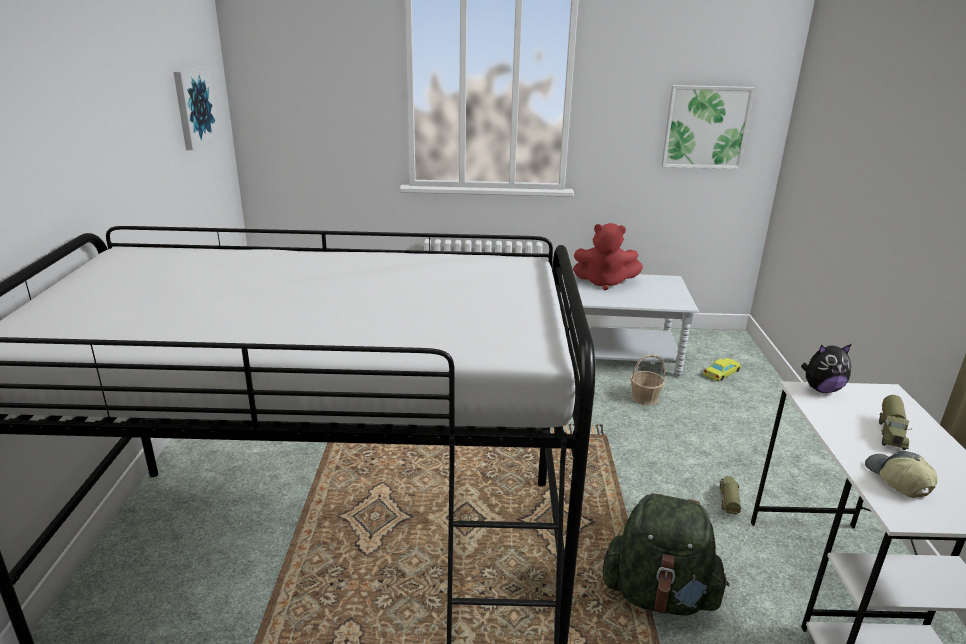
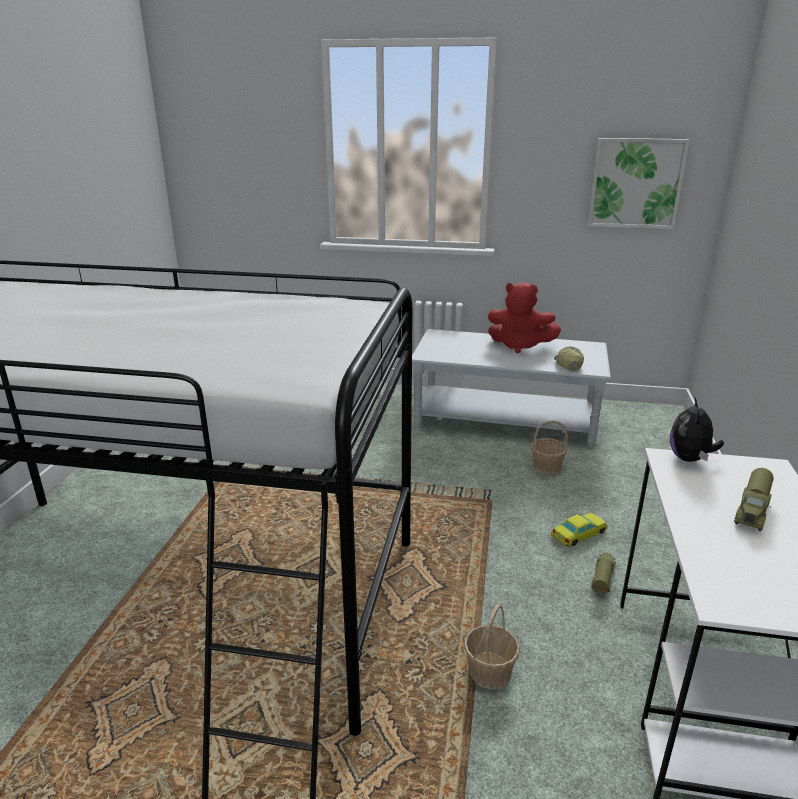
camera: 10 degrees right, 0 degrees up
picture [174,64,219,150] -> none
green backpack [603,493,729,616] -> basket [464,604,520,689]
yellow toy car [703,358,741,381] -> yellow toy car moved to [551,513,608,547]
plush toy [801,344,851,393] -> plush toy turned 105 degrees clockwise [670,397,724,462]
cap [865,451,938,498] -> cap moved to [554,346,584,370]

